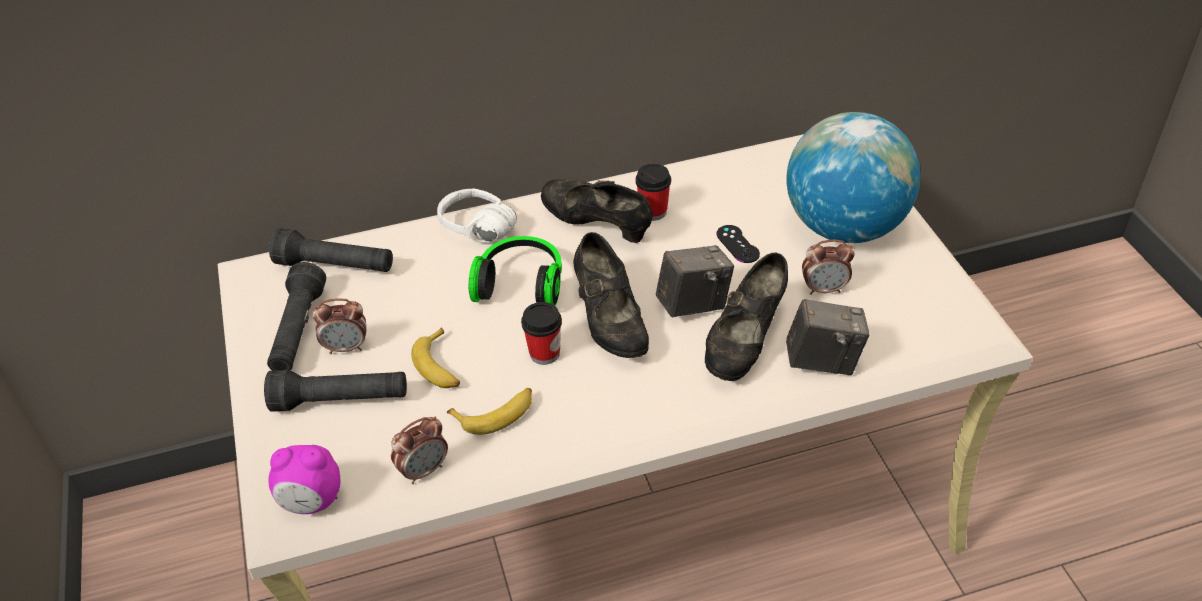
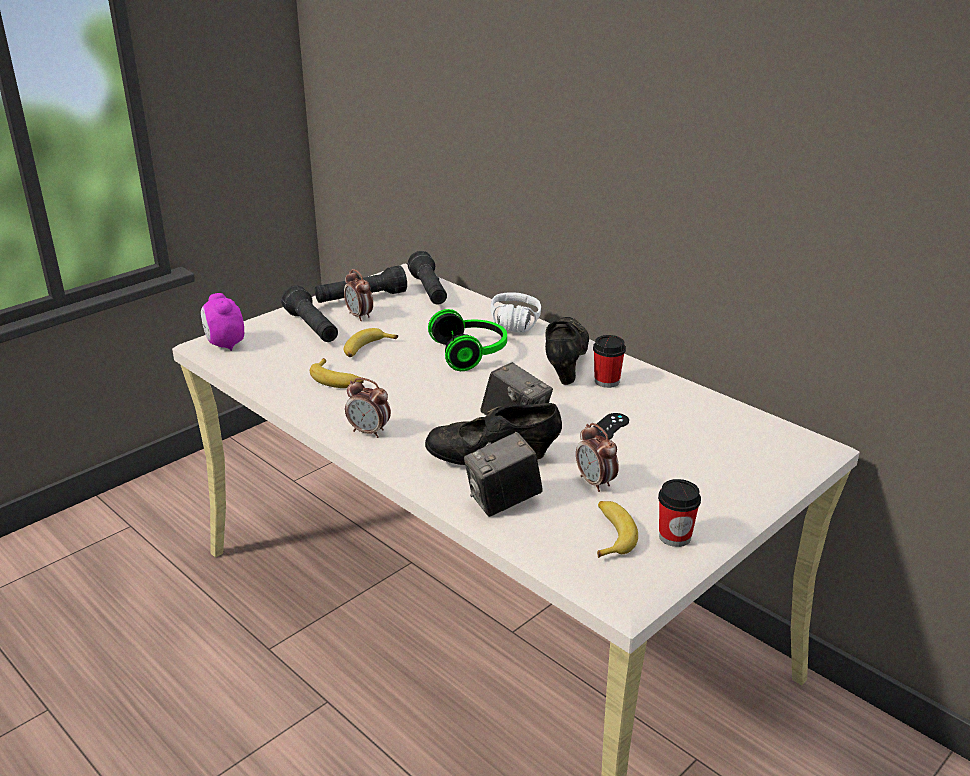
camera: 60 degrees right, 15 degrees down
alarm clock [391,417,448,484] -> alarm clock moved to [345,378,391,438]
cup [521,302,562,365] -> cup moved to [658,479,701,547]
black shoe [574,232,649,358] -> none
camera [786,299,869,375] -> camera turned 90 degrees clockwise [464,432,543,517]
globe [787,112,920,243] -> none
none -> banana [597,501,638,558]

